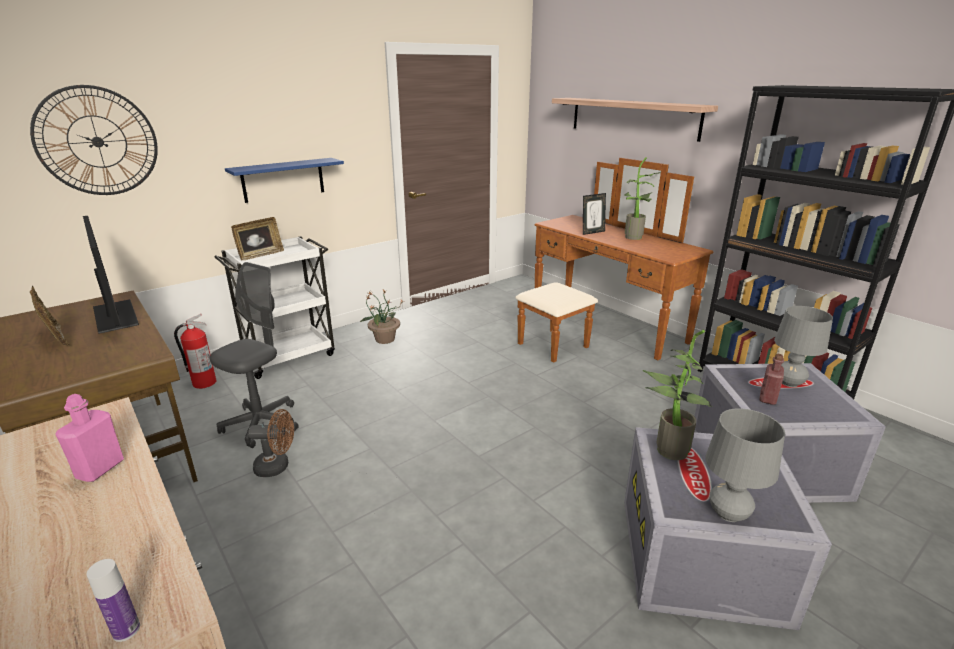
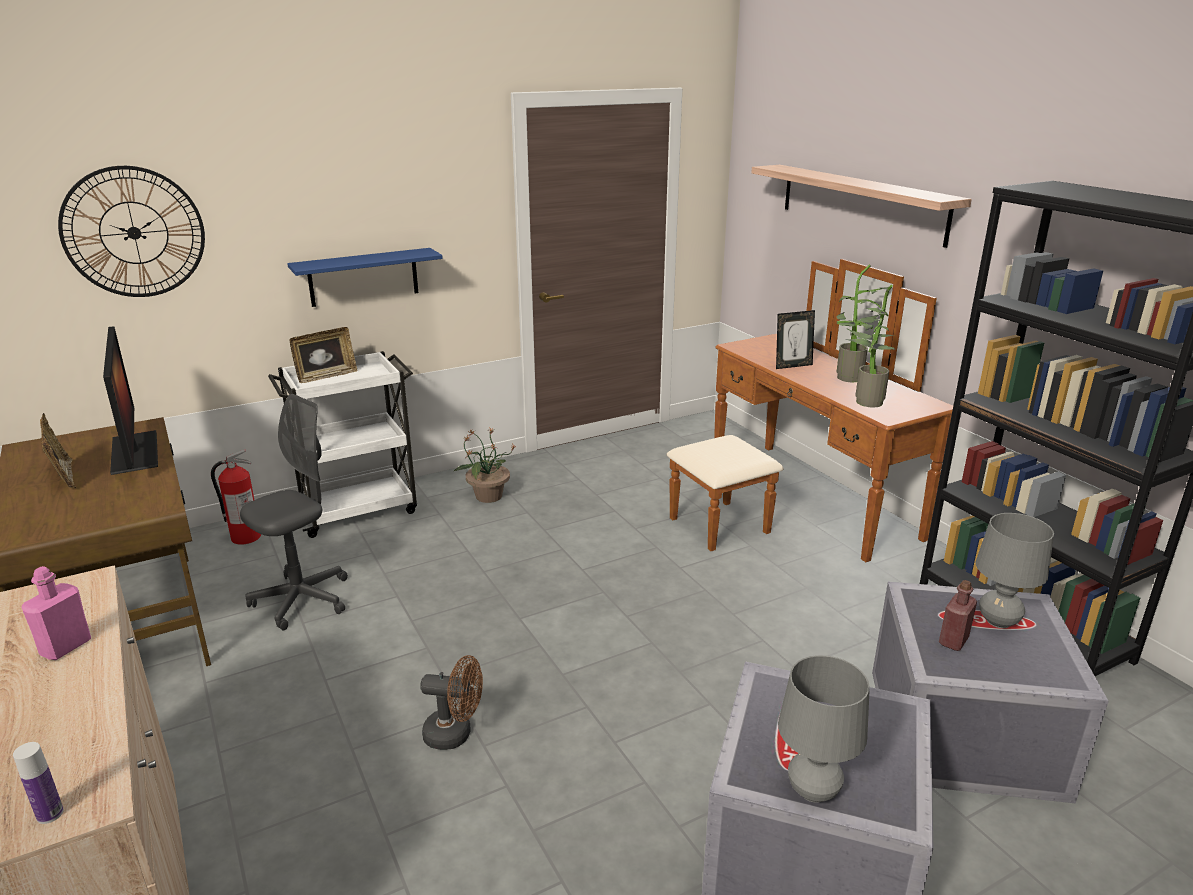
camera: 10 degrees right, 0 degrees up
brown fan [248,409,294,477] -> brown fan moved to [420,655,483,750]
potted plant [643,329,712,460] -> potted plant moved to [845,285,895,407]

